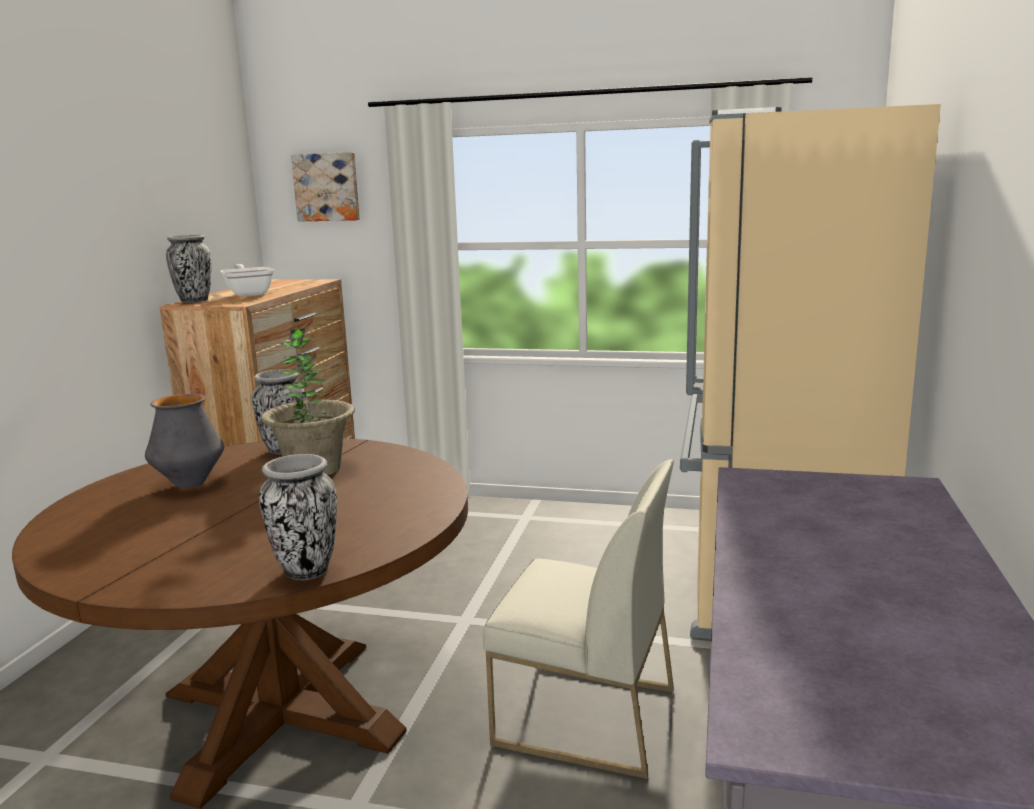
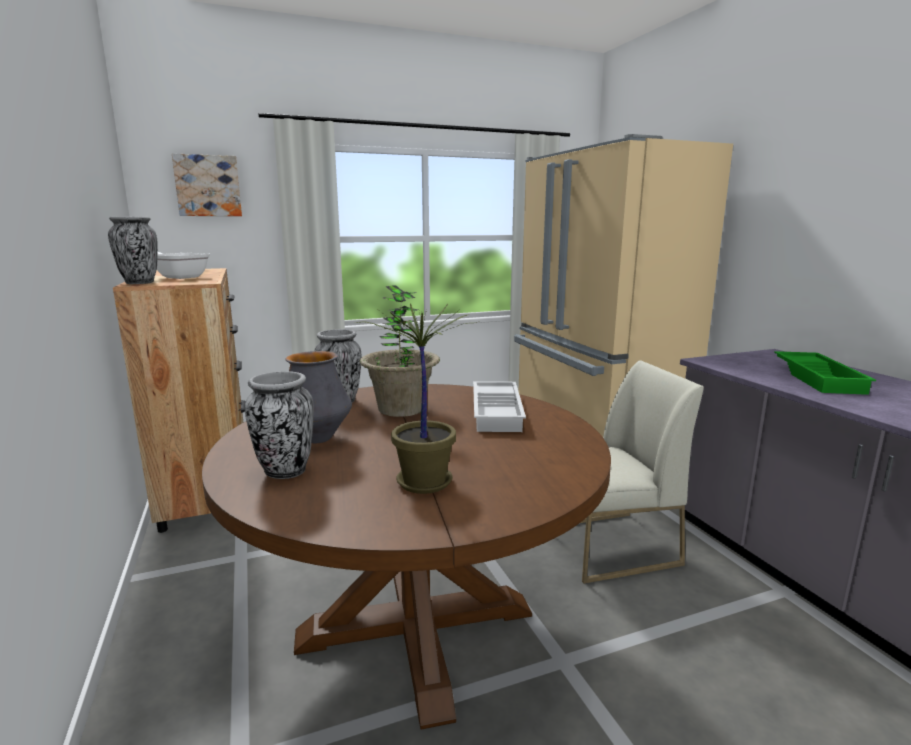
camera: 35 degrees left, 0 degrees up
vase [259,454,337,580] -> vase moved to [245,371,314,479]
none -> potted plant [356,303,480,494]
none -> white tray [473,381,526,432]
none -> green tray [774,351,876,395]

